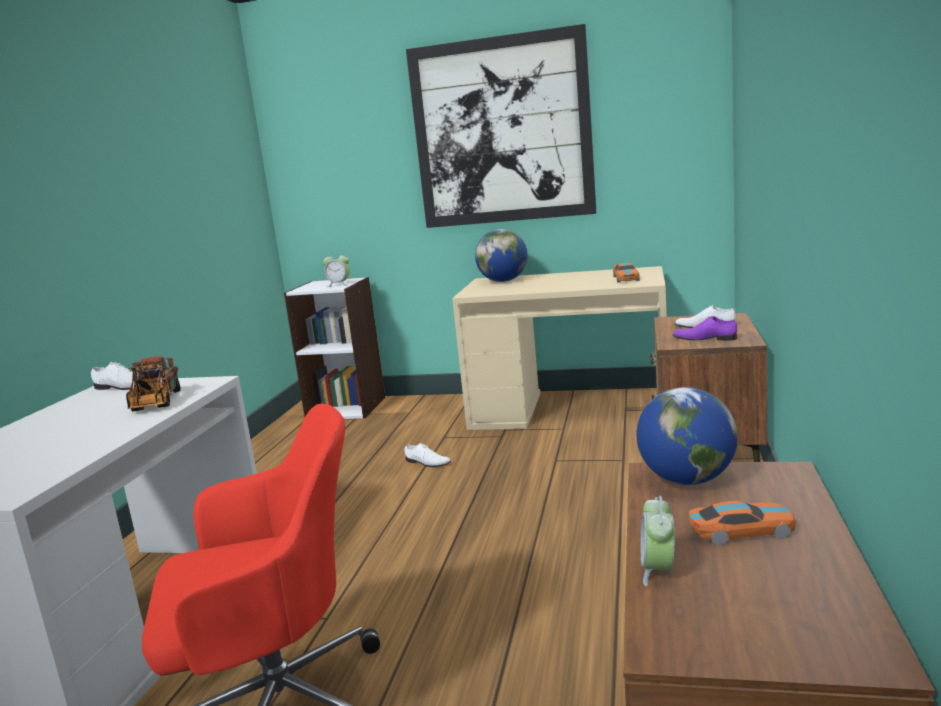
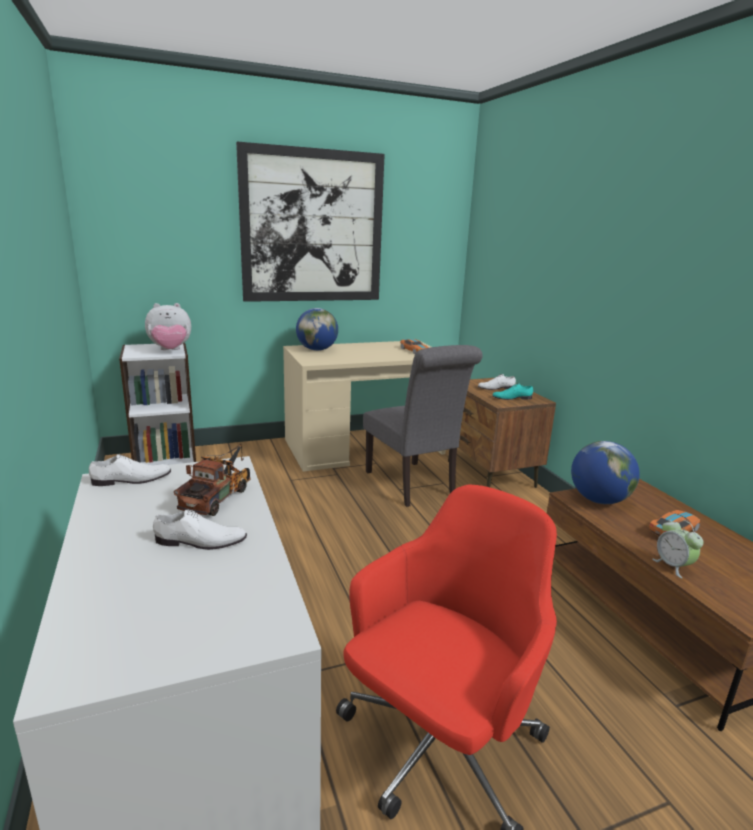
camera: 35 degrees left, 5 degrees up
toy truck [126,356,181,412] -> toy truck turned 120 degrees counterclockwise [174,444,251,516]
alarm clock [323,254,350,287] -> plush toy [145,303,191,350]
white shoe [405,443,451,467] -> white shoe moved to [153,509,247,550]
purple shoe [673,316,737,341] -> turquoise shoe [492,383,533,400]
none -> grey chair [363,345,483,507]

